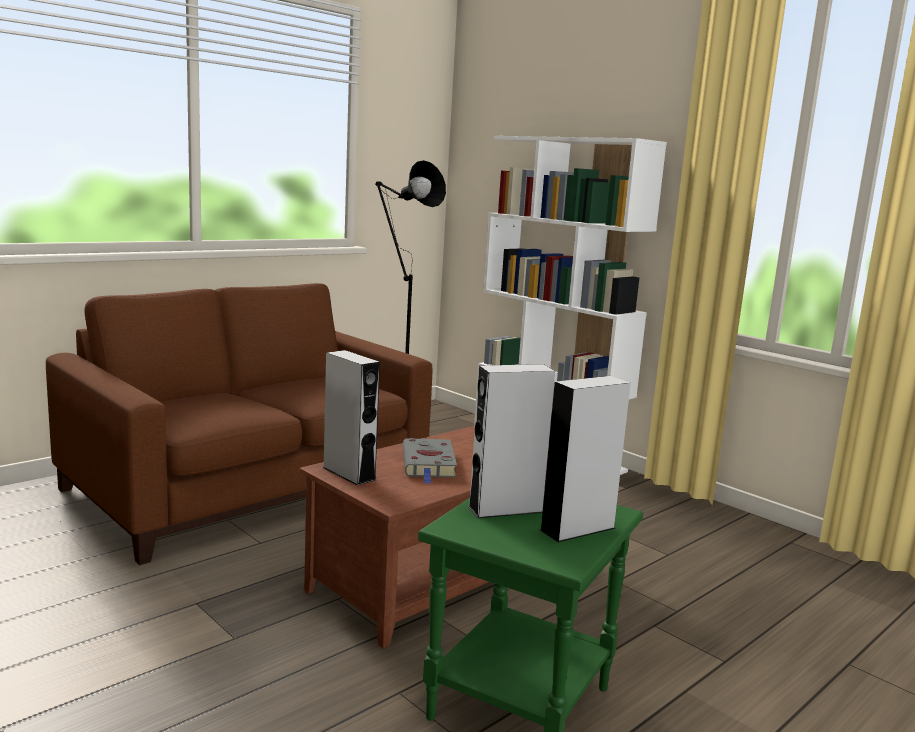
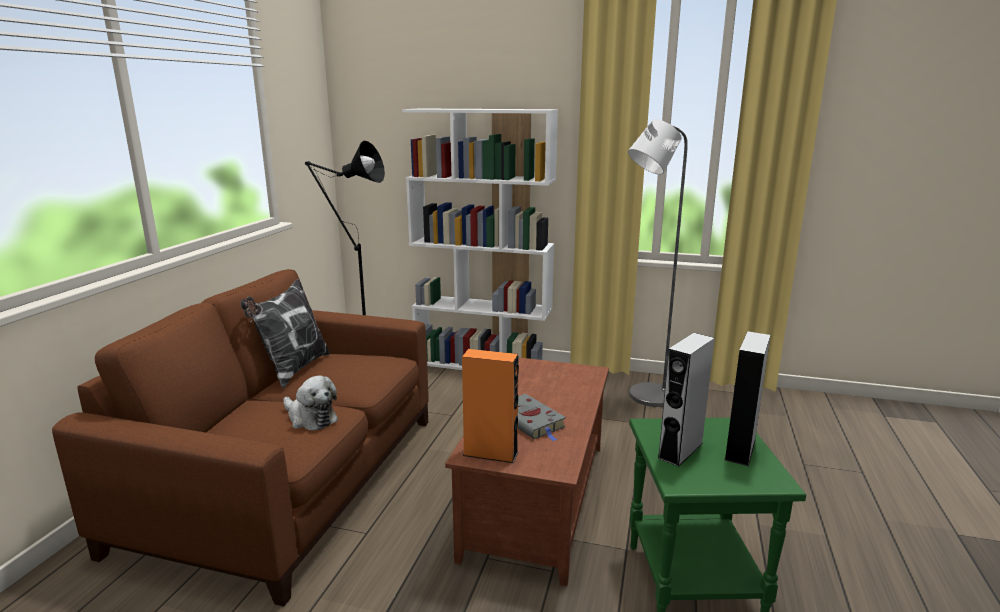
camera: 30 degrees left, 5 degrees up
grey speaker [323,350,380,485] -> orange speaker [462,349,519,463]
none -> pillow [240,279,330,388]
none -> plush toy [283,375,338,430]
none -> grey floor lamp [628,119,688,407]

